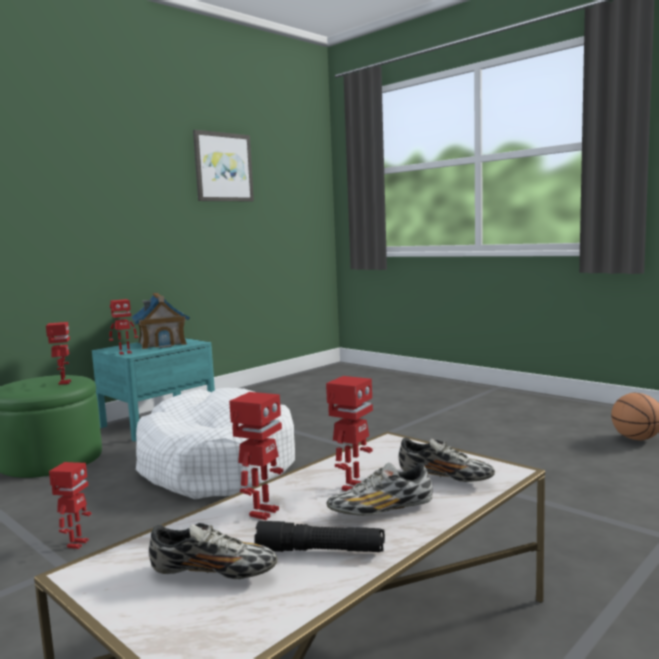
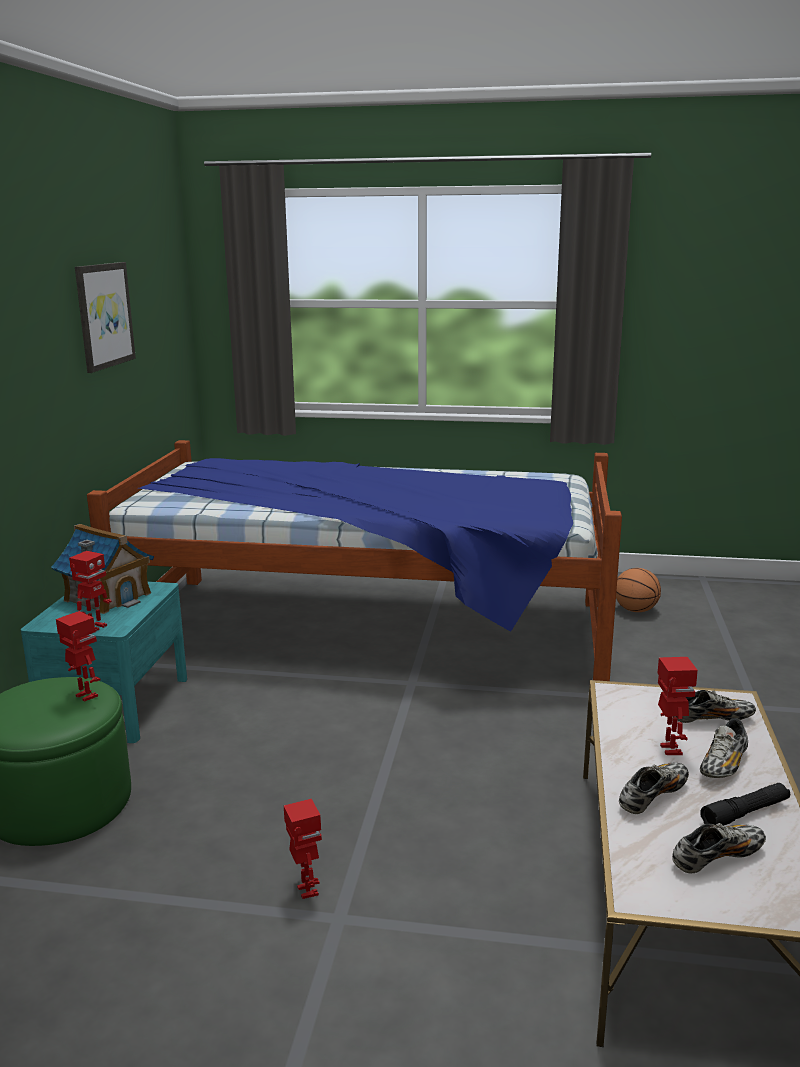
camera: 35 degrees left, 10 degrees up
white dog bed [136,388,295,499] -> none
toy robot [229,392,283,520] -> shoe [619,763,689,814]
none -> bed [87,440,622,681]

